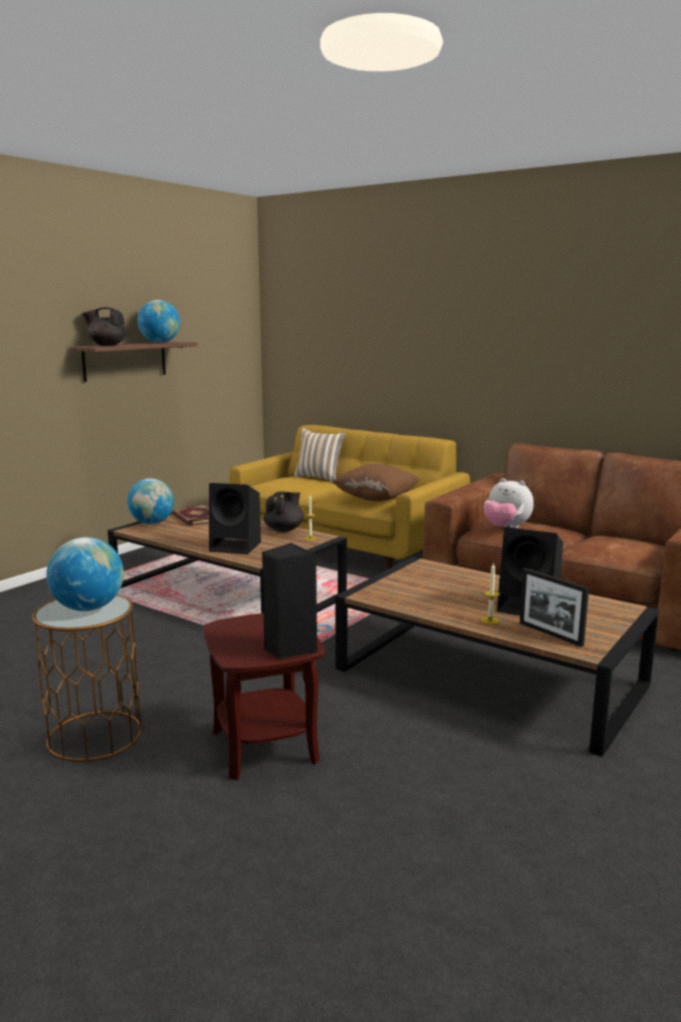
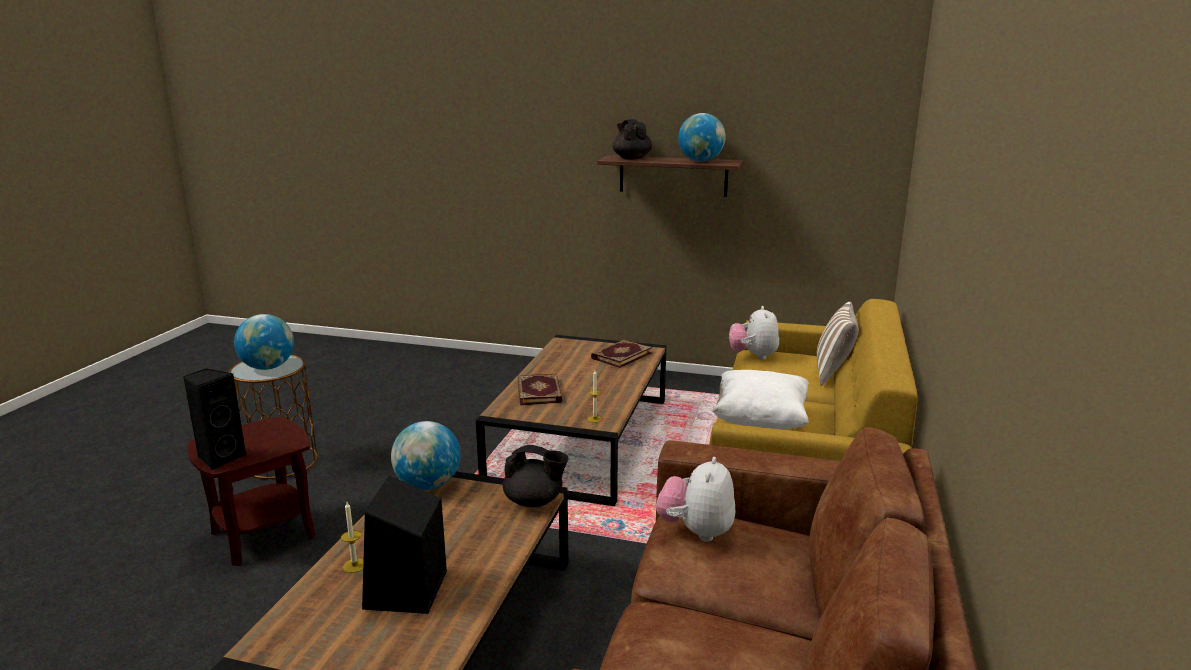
camera: 70 degrees right, 5 degrees up
globe [127,478,174,524] -> globe moved to [391,421,461,490]
black speaker [209,483,261,554] -> book [518,374,562,405]
black teapot [264,491,304,532] -> black teapot moved to [503,445,569,507]
brown pillow [332,464,419,501] -> white pillow [712,370,809,429]
picture frame [520,568,589,647] -> none
none -> plush toy [729,306,779,360]

